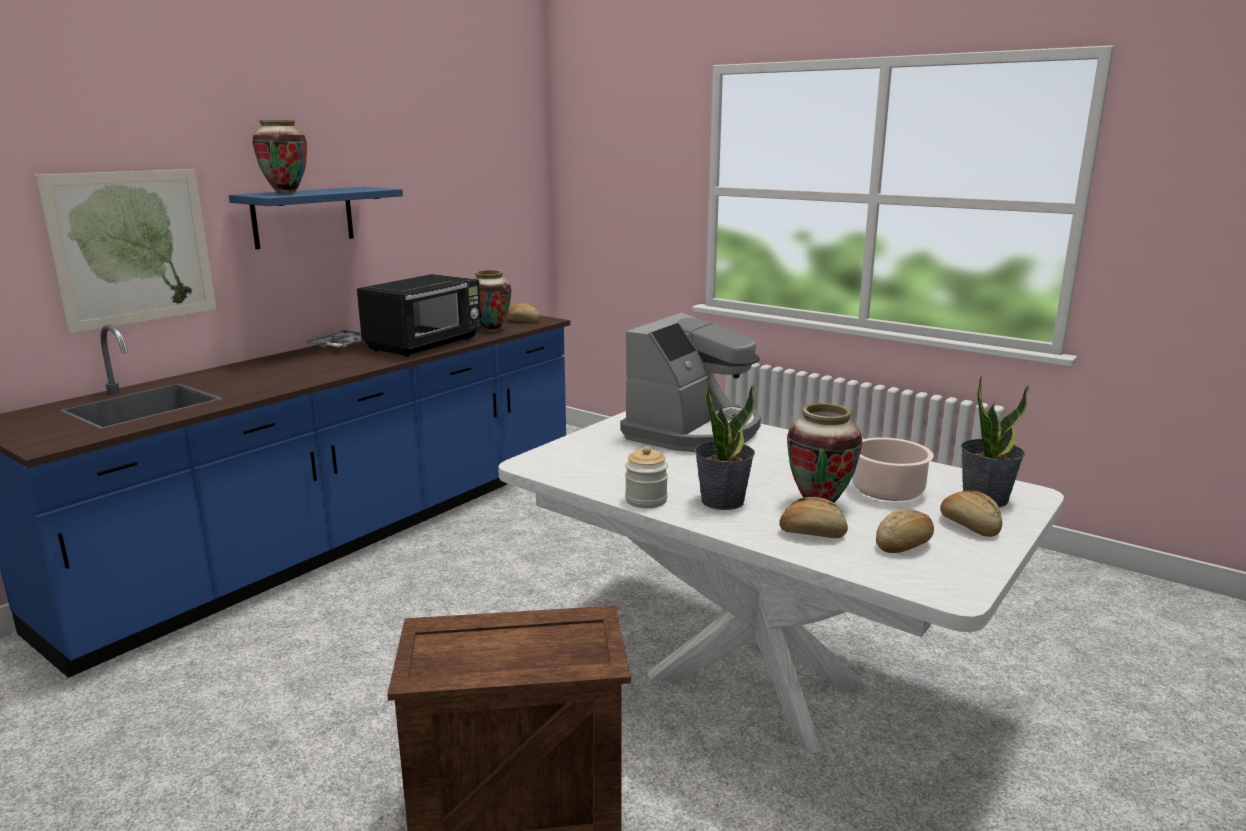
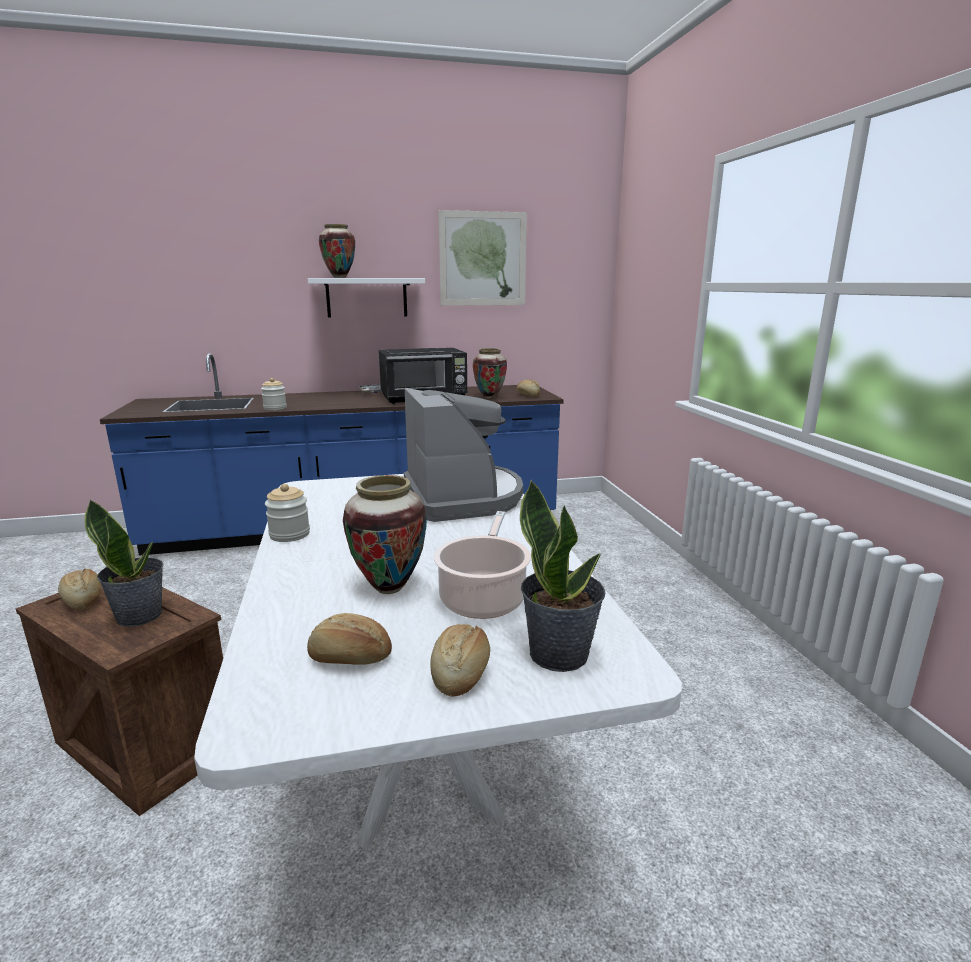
camera: 40 degrees right, 0 degrees up
picture [35,169,216,334] -> picture moved to [438,210,527,306]
blue shelf [229,187,403,250] -> white shelf [308,278,425,317]
coffee machine [620,312,761,452] -> coffee machine turned 90 degrees counterclockwise [404,388,523,522]
potted plant [695,380,755,510] -> potted plant moved to [85,500,164,627]
bread [779,497,848,538] -> bread moved to [58,568,101,609]
none -> jar [261,378,287,410]

